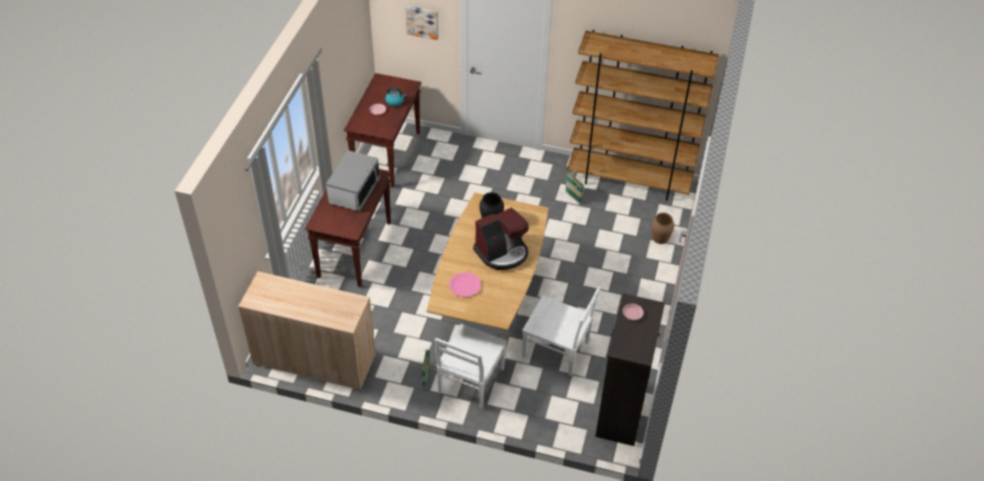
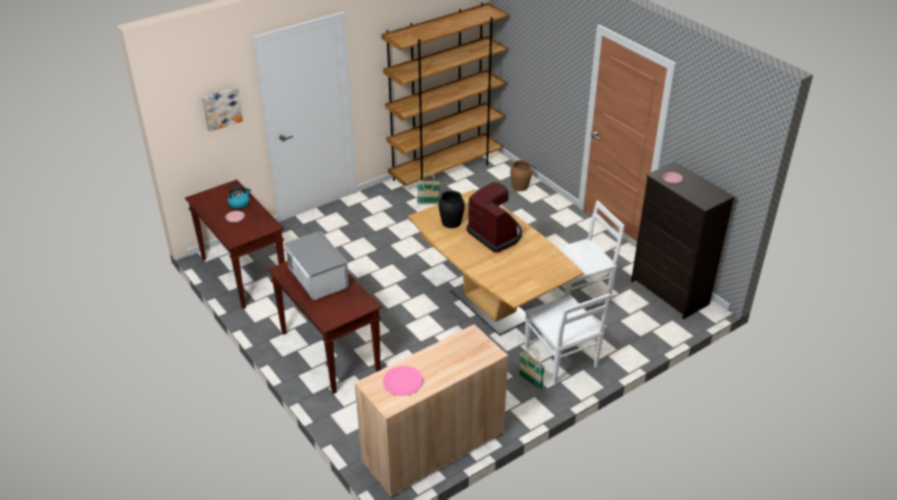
camera: 50 degrees left, 10 degrees down
pink plate [449,272,481,297] -> pink plate moved to [382,366,423,396]
coffee machine [473,208,529,270] -> coffee machine turned 45 degrees counterclockwise [466,182,522,253]

